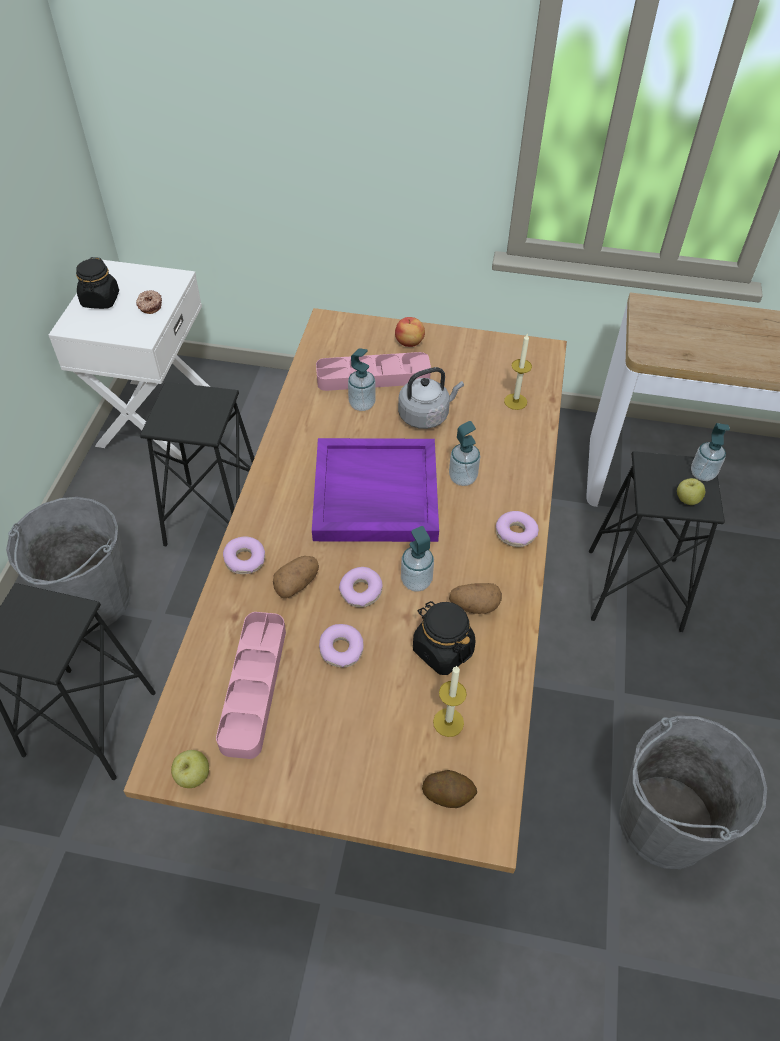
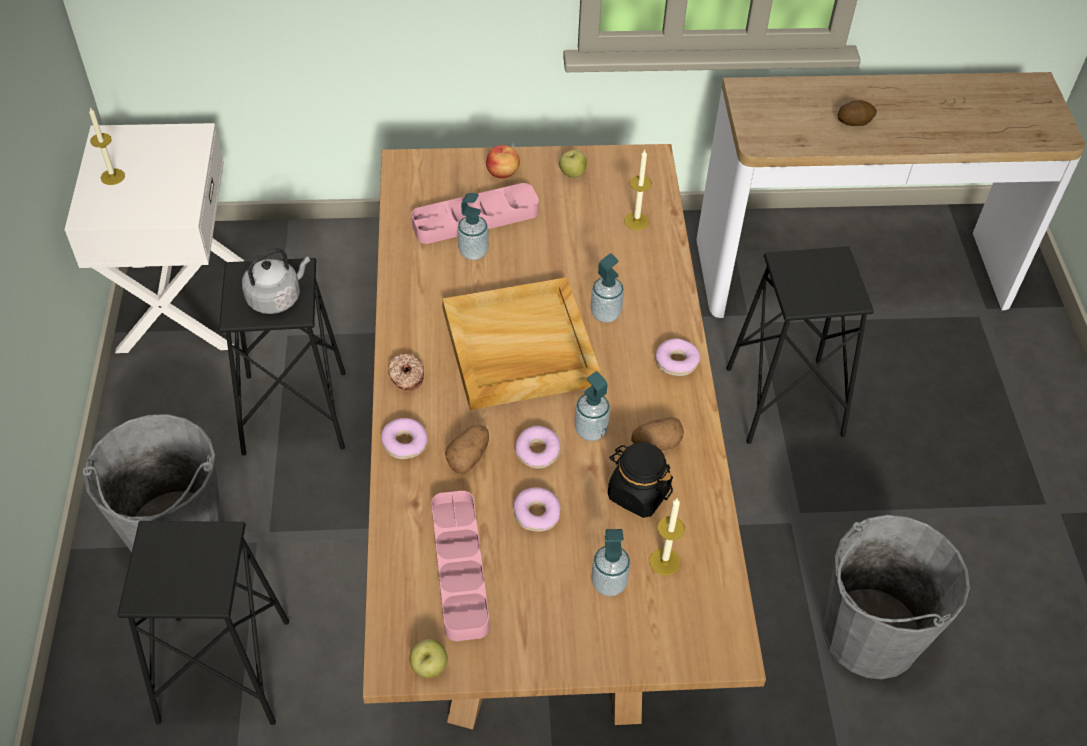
camera: 15 degrees left, 0 degrees up
black jar [76,257,119,309] -> candle [89,108,125,185]
donut [136,290,162,314] -> donut moved to [388,353,424,390]
purple tray [312,438,439,542] -> beige tray [442,277,602,410]
grey kettle [398,367,464,429] -> grey kettle moved to [242,248,310,314]
potato [422,770,477,808] -> potato moved to [838,100,877,126]
apple [677,478,705,505] -> apple moved to [559,150,587,178]
soap dispenser [691,423,730,481] -> soap dispenser moved to [591,529,631,597]

